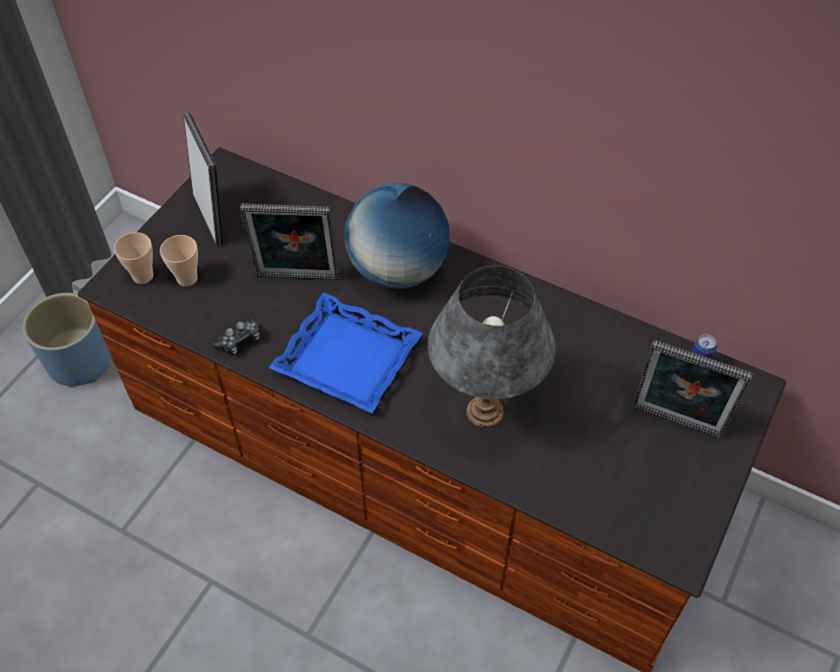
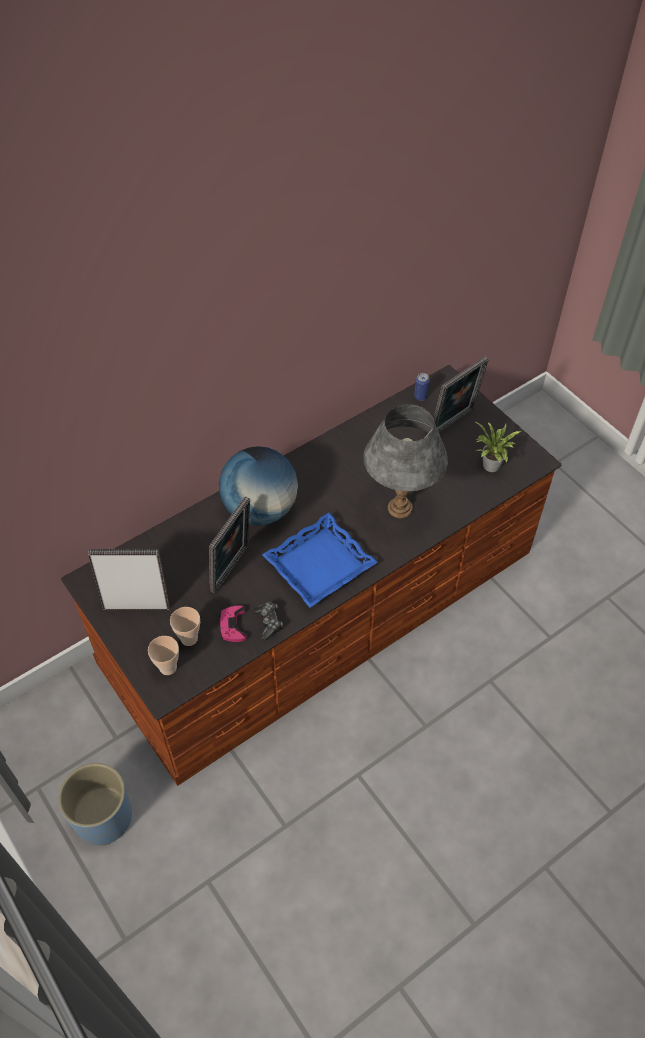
camera: 65 degrees left, 0 degrees up
none -> pink game controller [219,606,247,642]
none -> potted plant [474,421,521,472]

